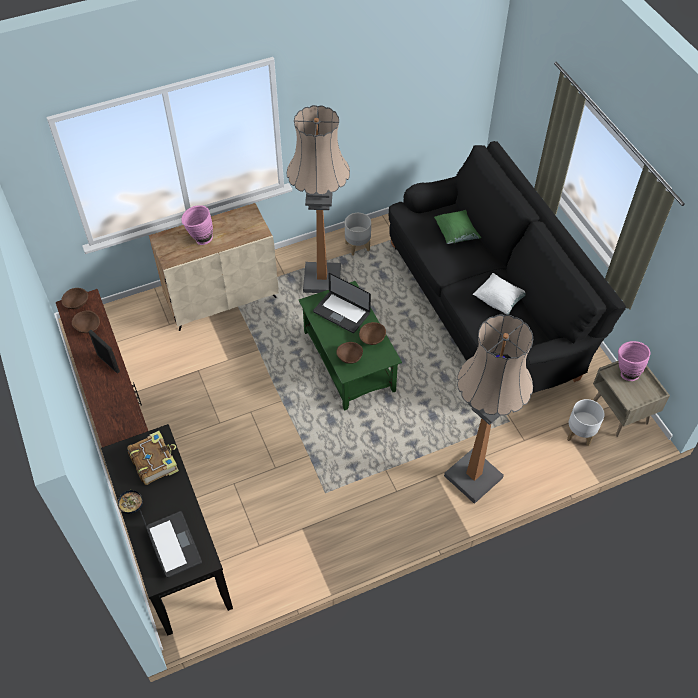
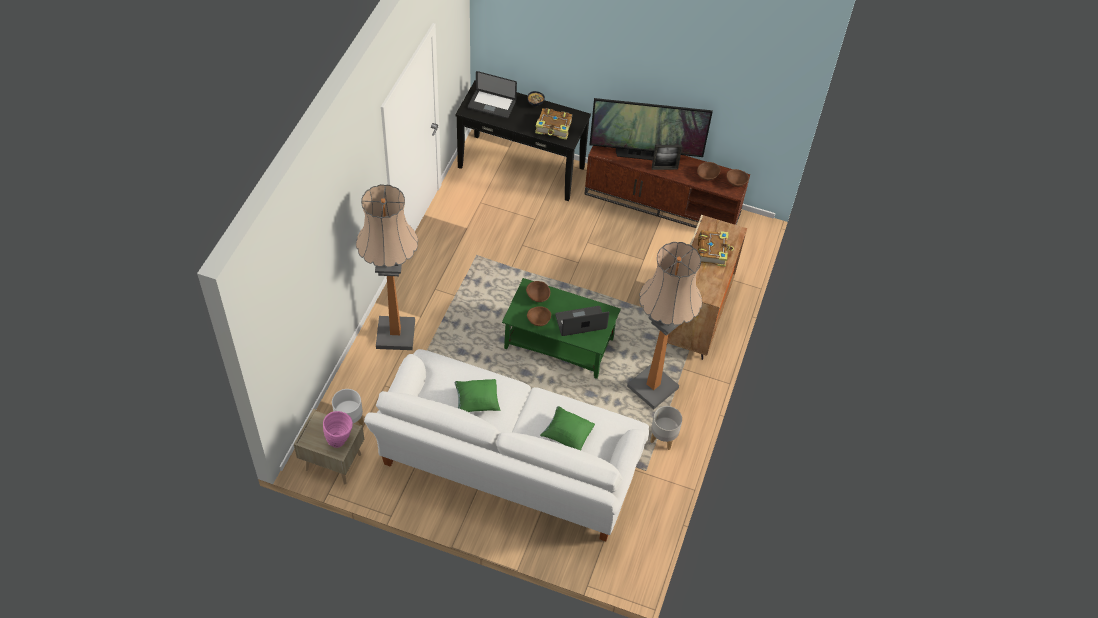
camera: 130 degrees right, 0 degrees up
pink vase [181,205,213,245] -> book [697,230,734,267]
black sofa [389,141,626,393] -> white sofa [364,349,649,541]
white pillow [473,273,526,314] -> green pillow [454,379,500,412]
none -> television [589,98,713,160]

